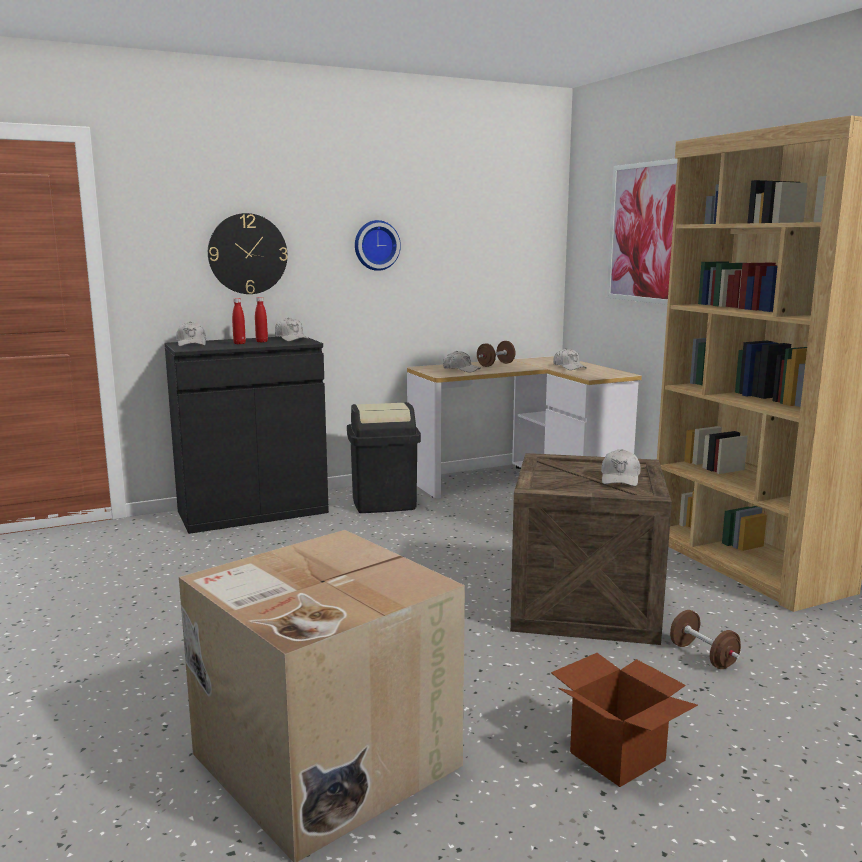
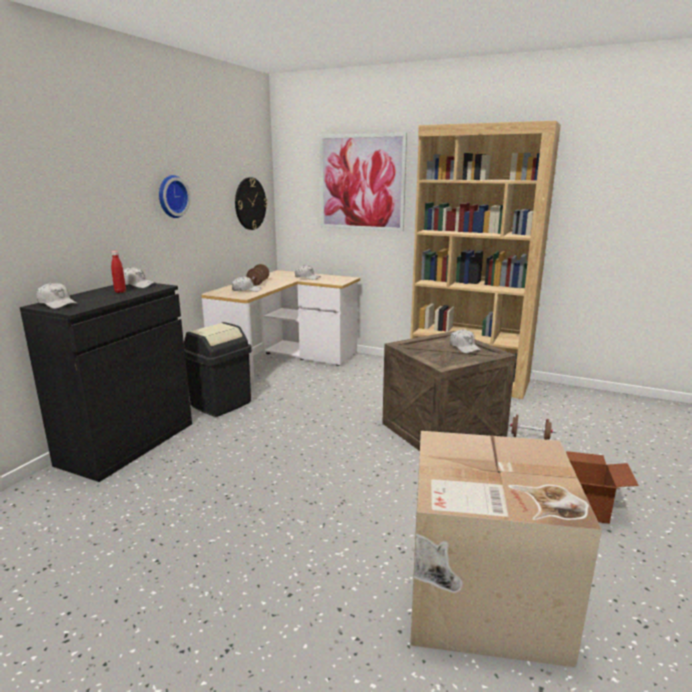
camera: 40 degrees left, 5 degrees up
wall clock [208,213,288,294] -> wall clock moved to [235,177,268,230]
red bottle [232,298,246,344] -> none

